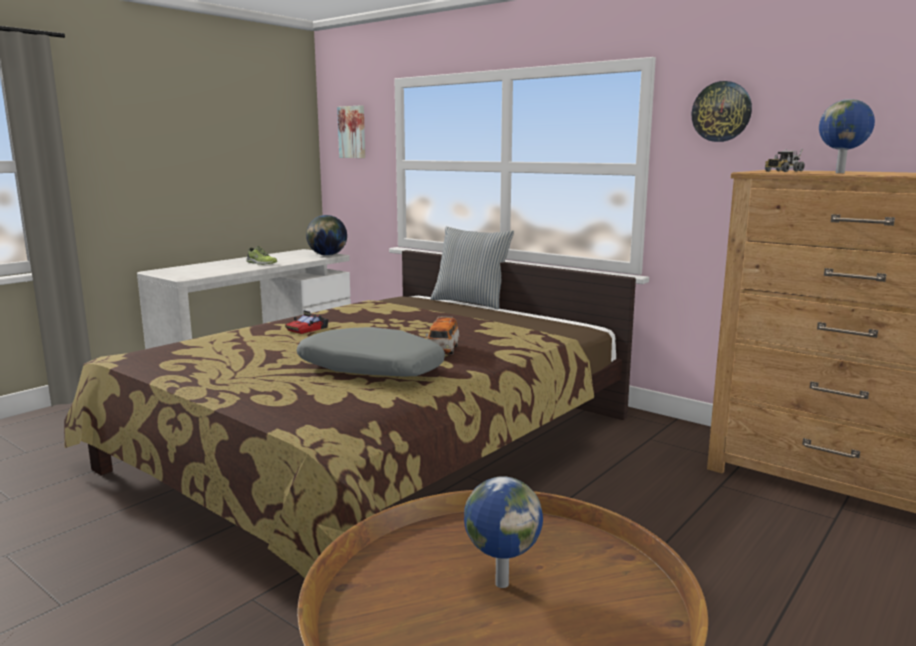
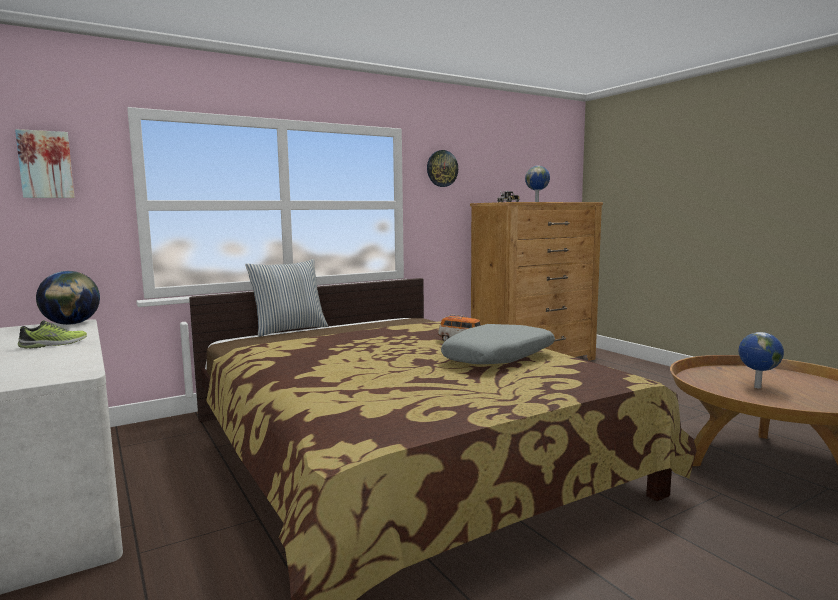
camera: 70 degrees left, 5 degrees down
toy car [285,310,329,334] -> none

